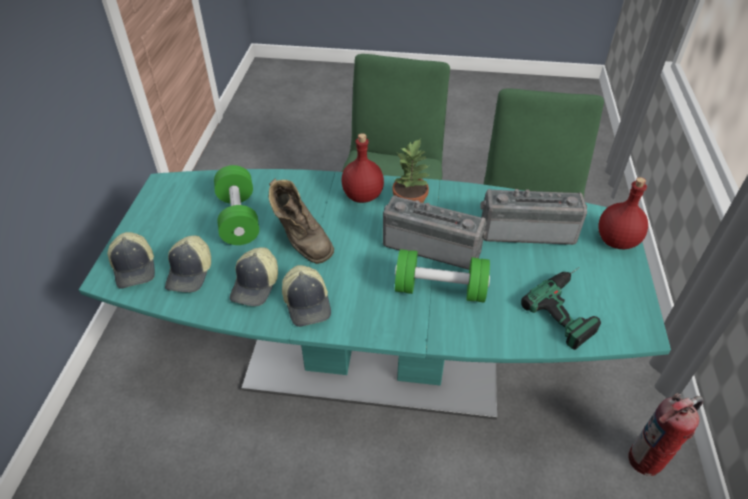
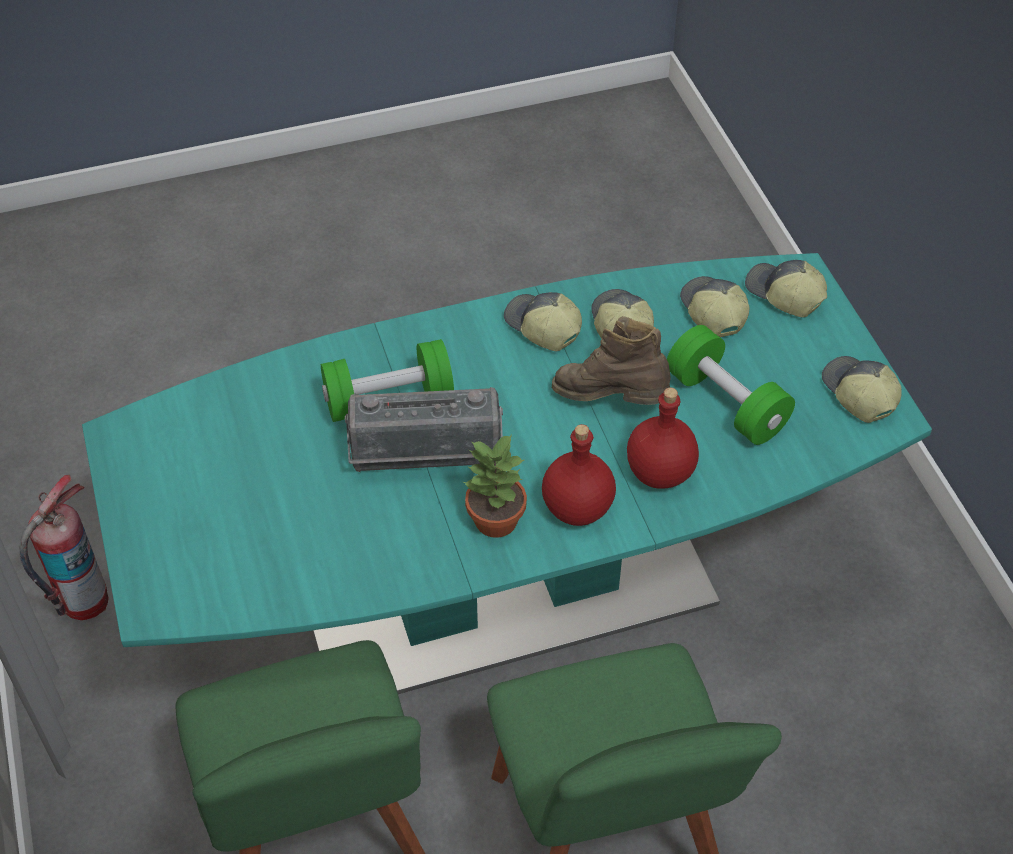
camera: 155 degrees right, 5 degrees up
radio [480,189,587,245] -> none
power drill [521,267,601,350] -> none
red bottle [599,177,648,249] -> red bottle moved to [627,388,699,489]
none -> cap [822,356,902,423]

